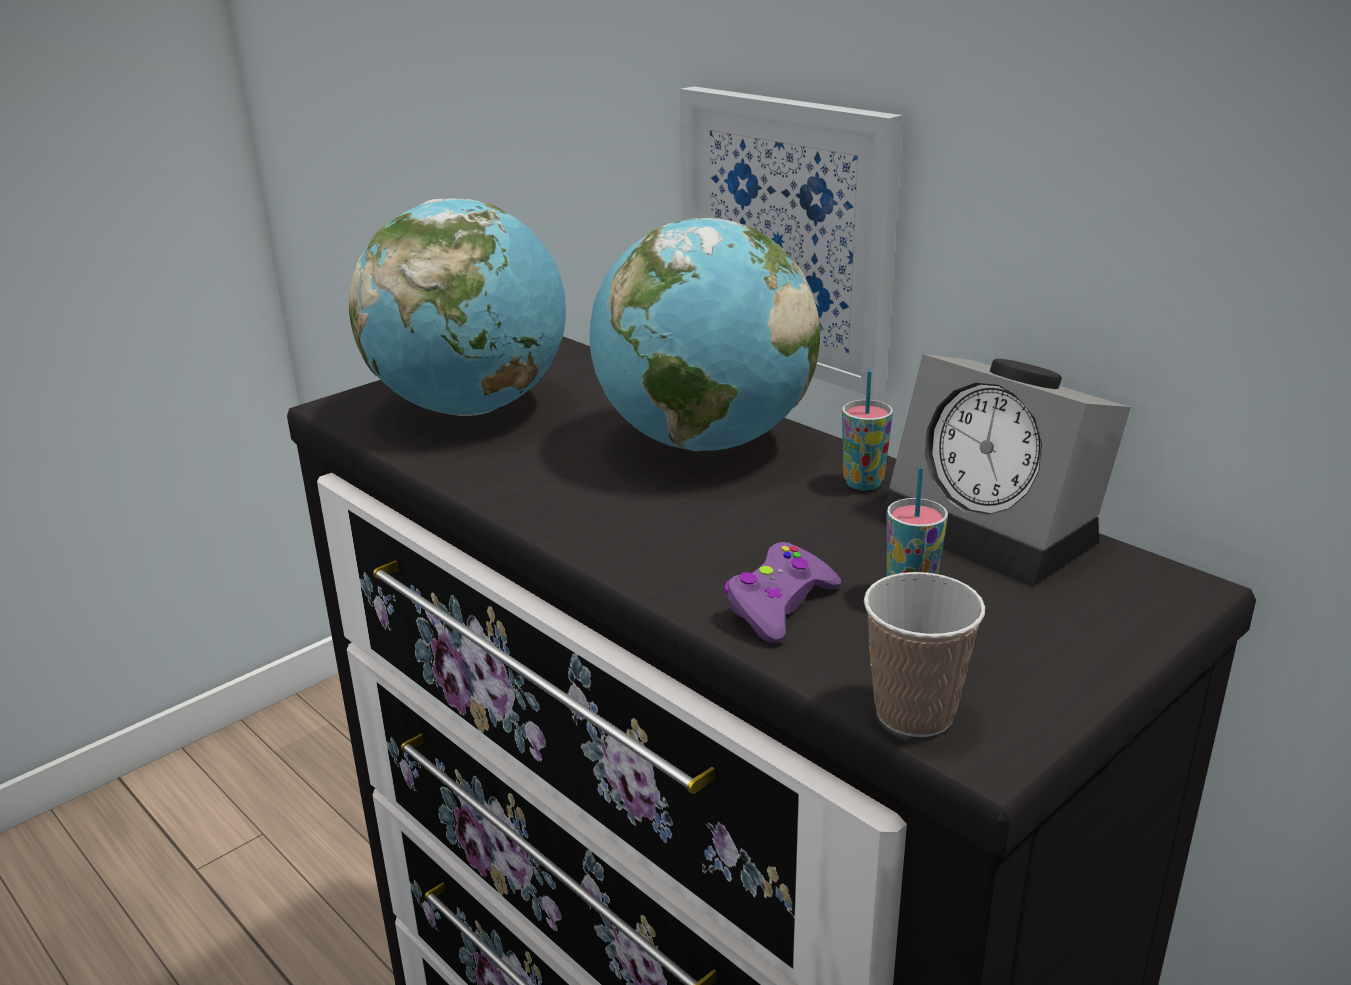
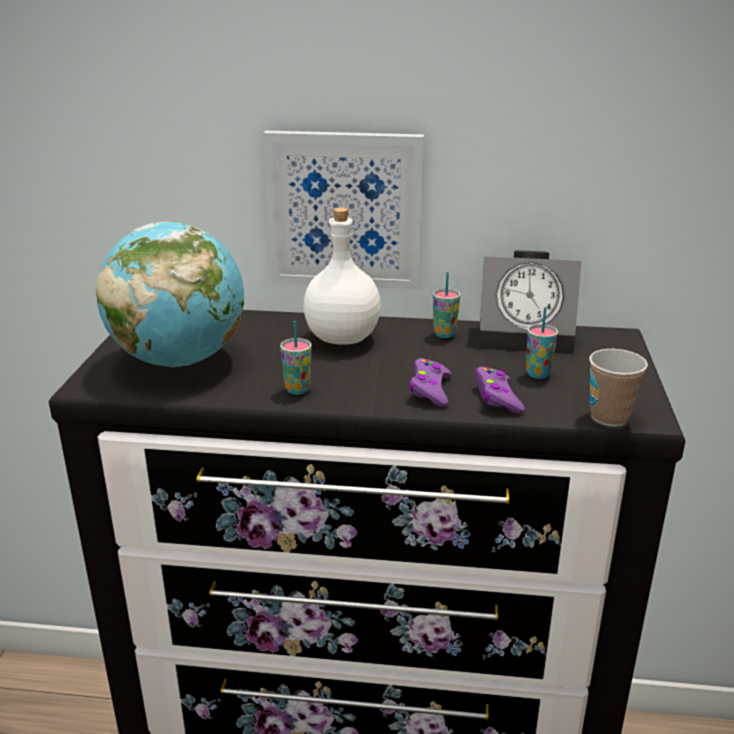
camera: 40 degrees left, 0 degrees up
globe [589,218,820,452] -> white bottle [303,207,381,344]
none -> cup [280,321,312,395]
none -> purple game controller [409,358,452,407]

